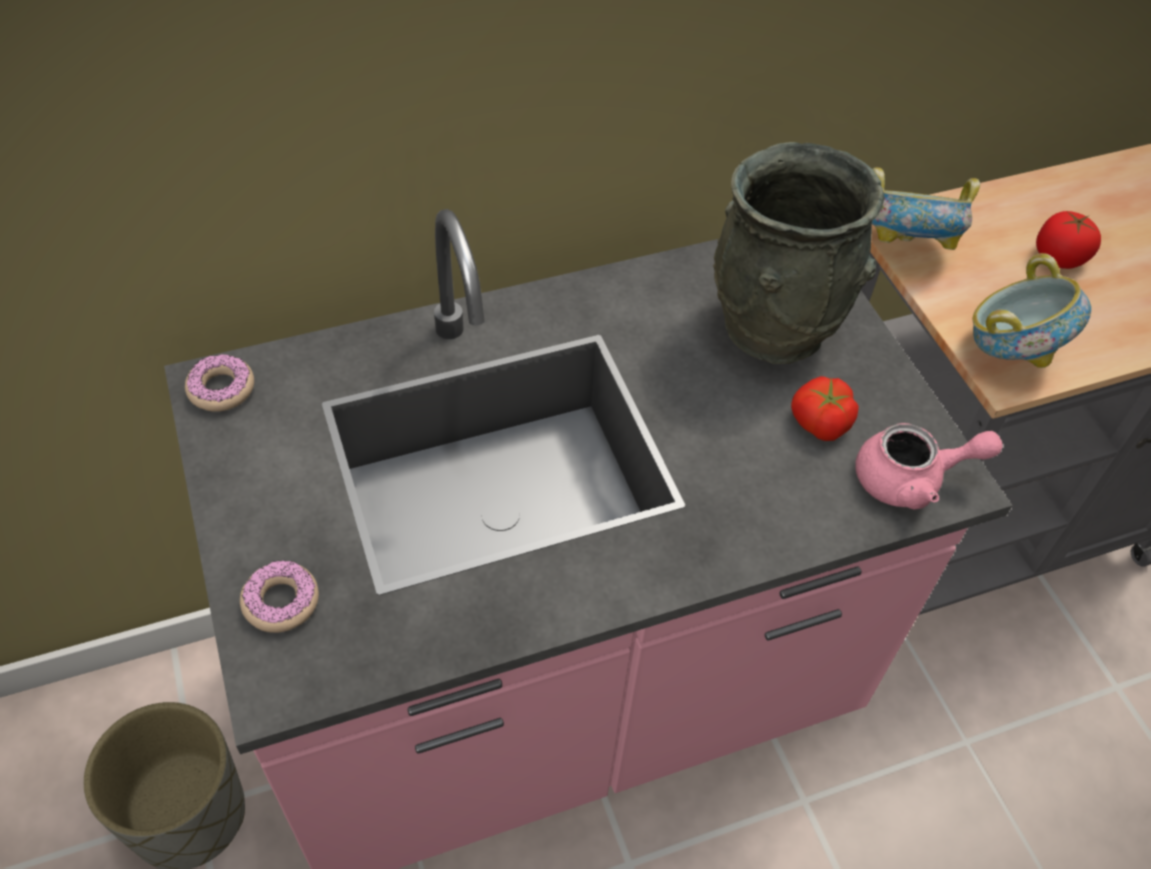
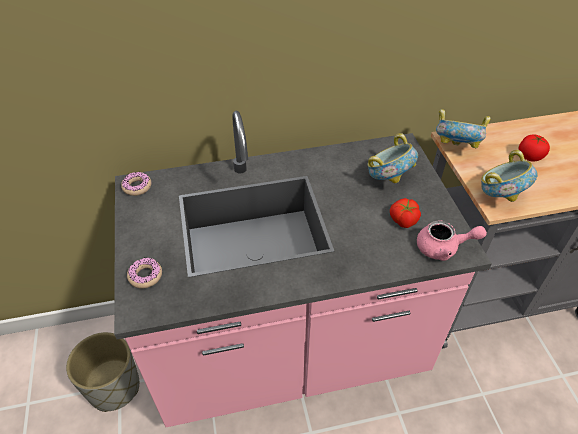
camera: 10 degrees right, 5 degrees down
grey vase [713,142,885,364] -> bowl [367,133,418,183]

